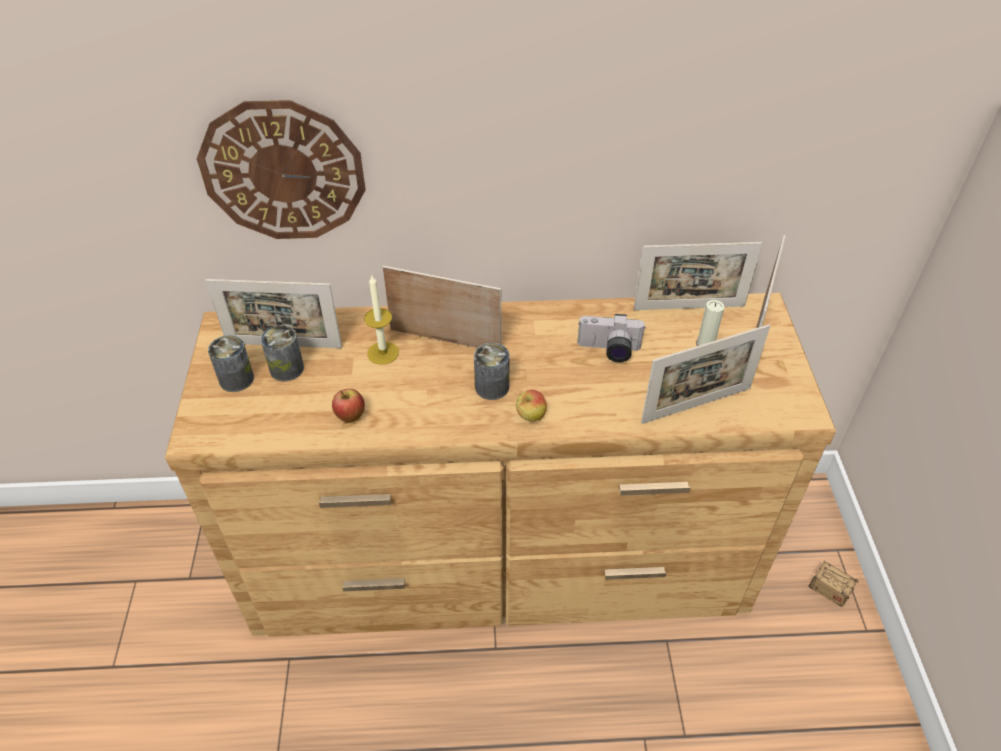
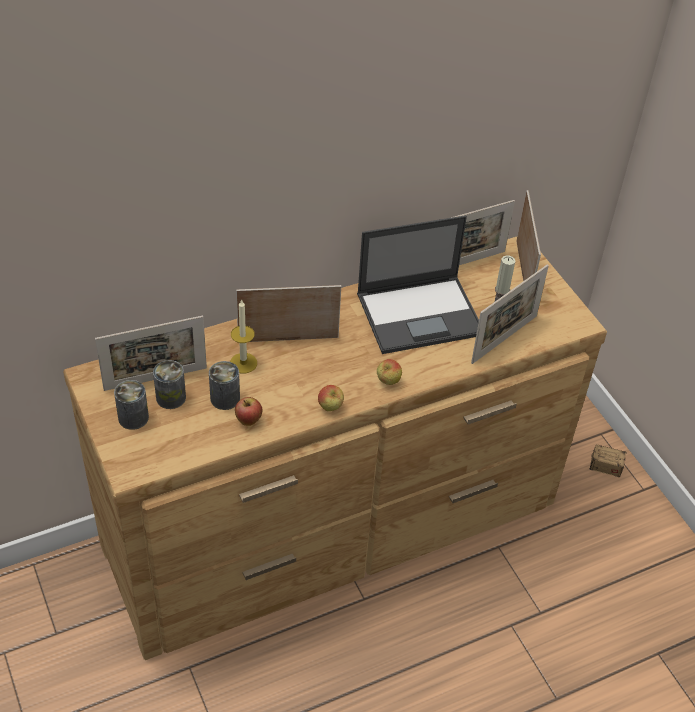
camera: 25 degrees left, 0 degrees up
wall clock [197,100,365,239] -> none
can [474,343,510,400] -> can moved to [209,361,240,410]
camera [578,314,645,362] -> laptop [357,215,479,354]
none -> apple [318,385,344,411]

